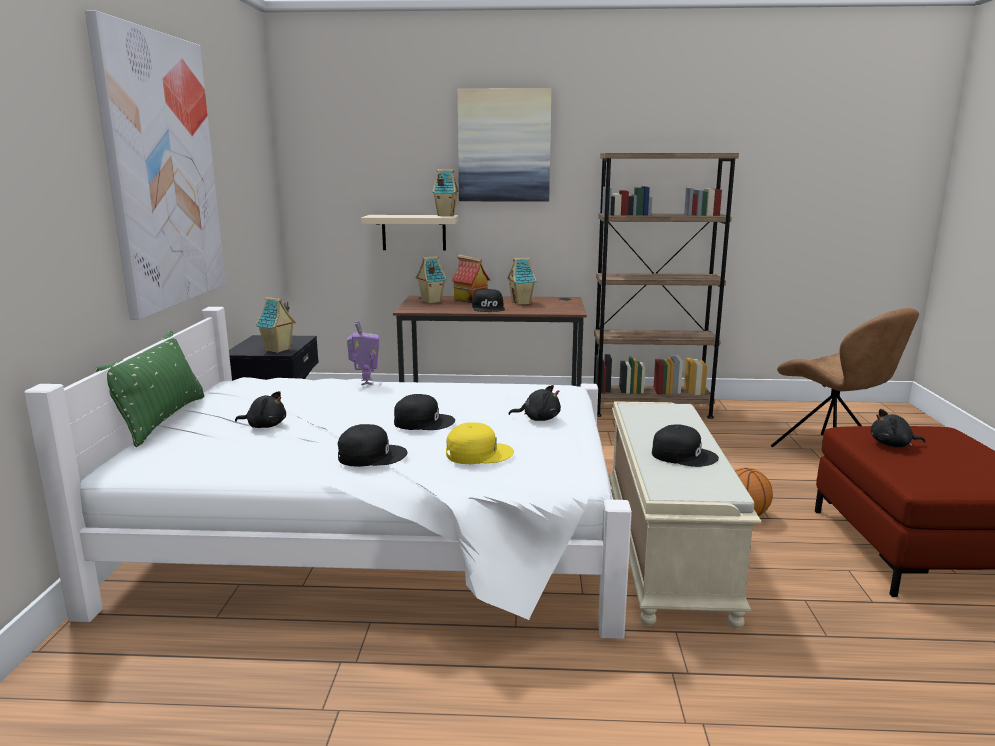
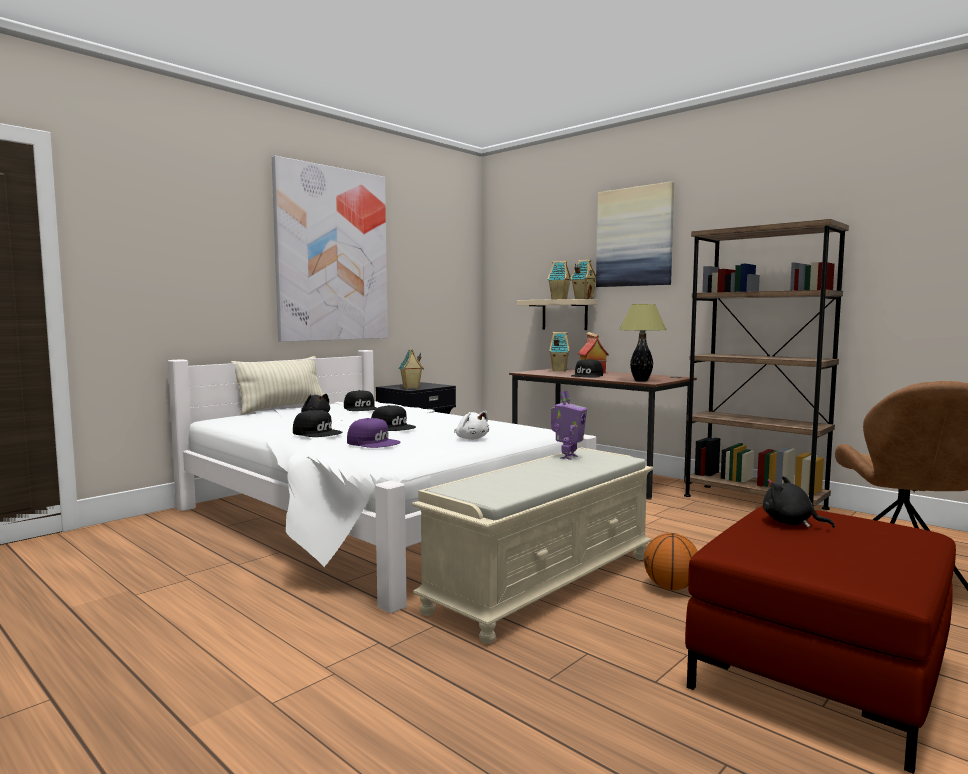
camera: 40 degrees right, 10 degrees down
green pillow [96,331,204,447] -> beige pillow [231,356,324,415]
toy robot [347,321,379,385] -> toy robot moved to [551,390,587,460]
yellow cap [446,422,514,464] -> purple cap [347,418,401,448]
toy house [507,257,536,305] -> toy house moved to [547,261,571,299]
black plush toy [508,385,561,421] -> white plush toy [454,411,489,440]
black cap [652,424,719,467] -> black cap moved to [344,390,377,411]
none -> table lamp [619,304,667,382]

